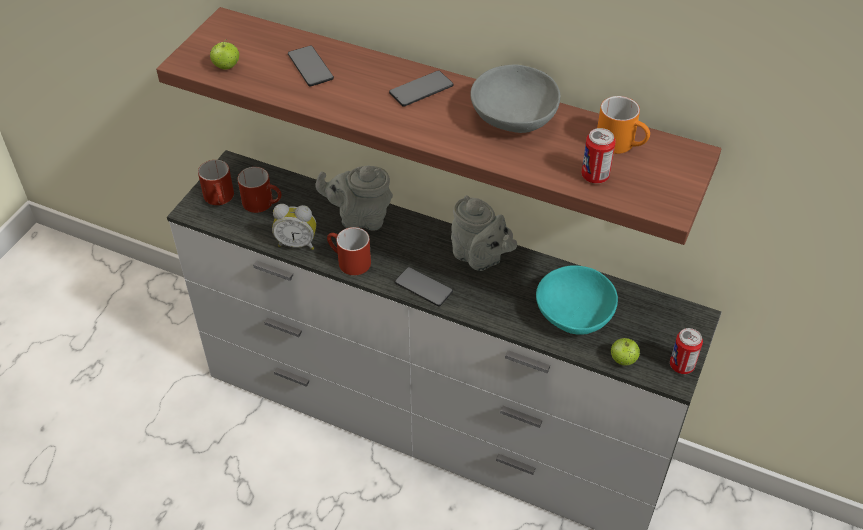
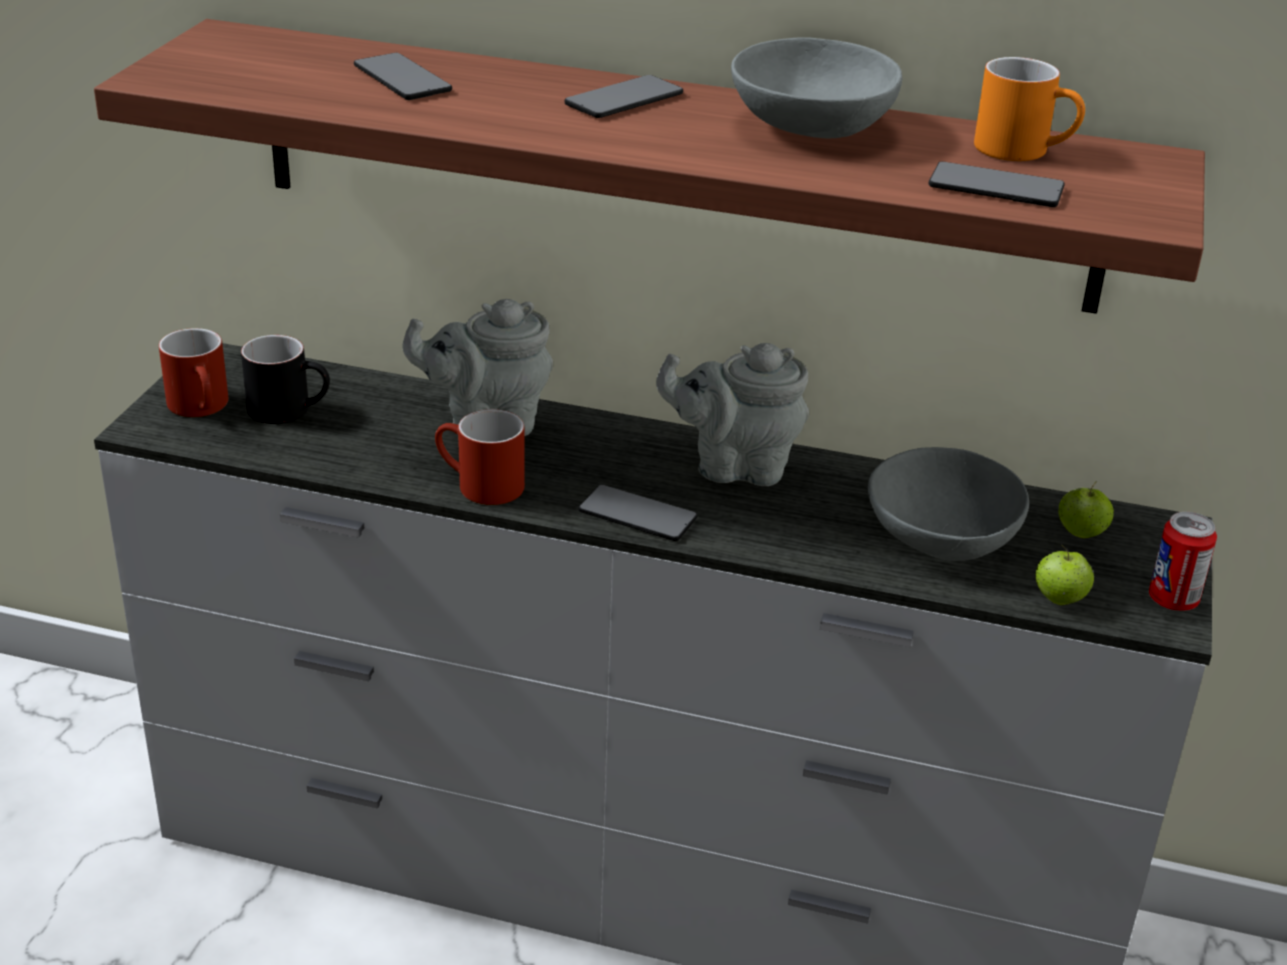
camera: 10 degrees left, 15 degrees down
apple [210,39,239,70] -> apple moved to [1058,481,1114,538]
red mug [237,167,281,213] -> black mug [241,335,330,424]
alarm clock [272,204,316,250] -> none
grey teapot [451,195,517,271] -> grey teapot turned 150 degrees clockwise [656,343,809,486]
turquoise bowl [536,265,618,335] -> grey bowl [868,447,1029,561]
can [581,128,616,183] -> phone [929,161,1065,207]

